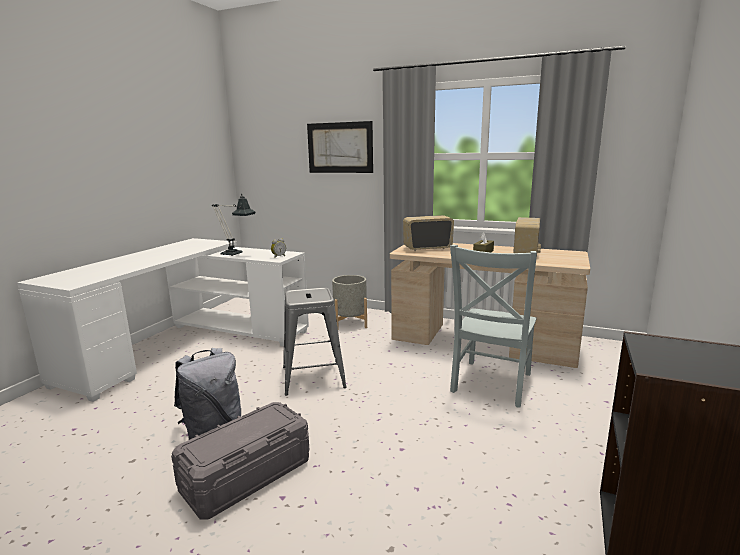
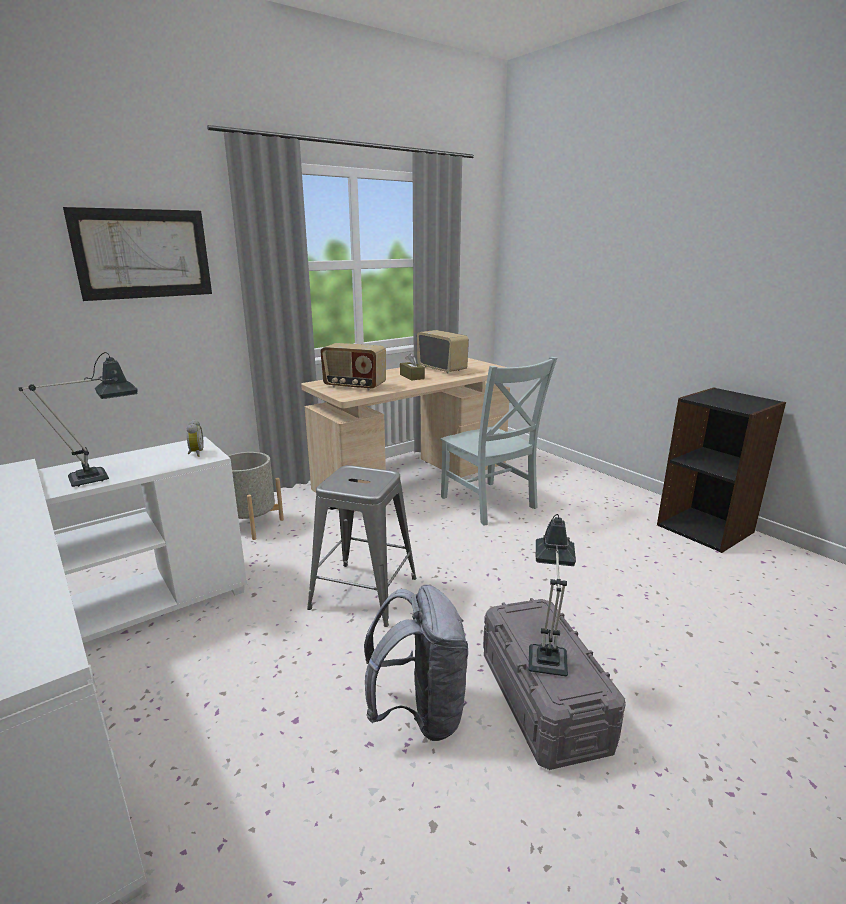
camera: 60 degrees left, 5 degrees up
radio [403,215,454,251] -> radio turned 90 degrees counterclockwise [320,343,386,391]
none -> table lamp [528,514,576,676]

